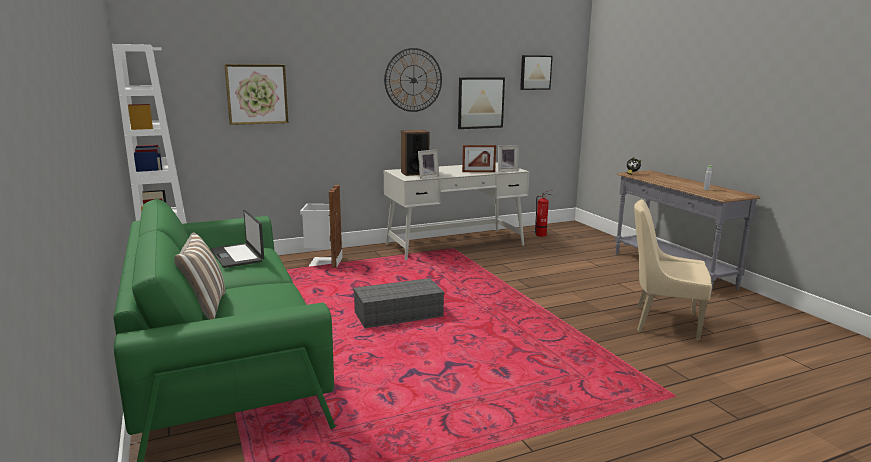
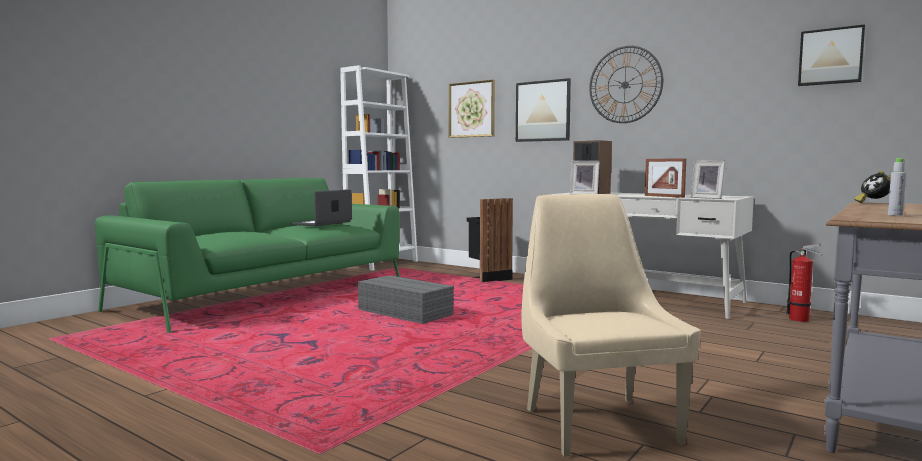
camera: 60 degrees right, 10 degrees down
pillow [174,232,225,320] -> none
white trash can [300,185,342,268] -> black trash can [466,198,513,282]
picture [458,77,505,129] -> picture moved to [516,78,571,142]

